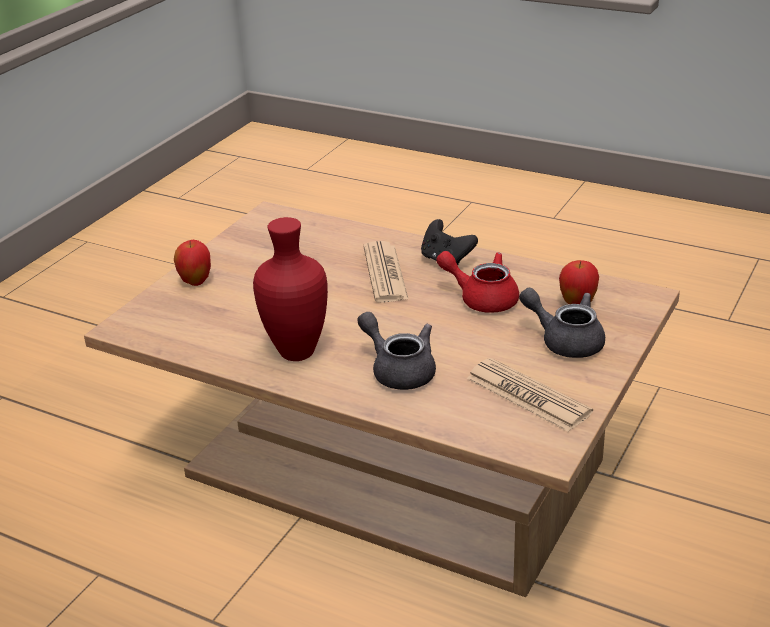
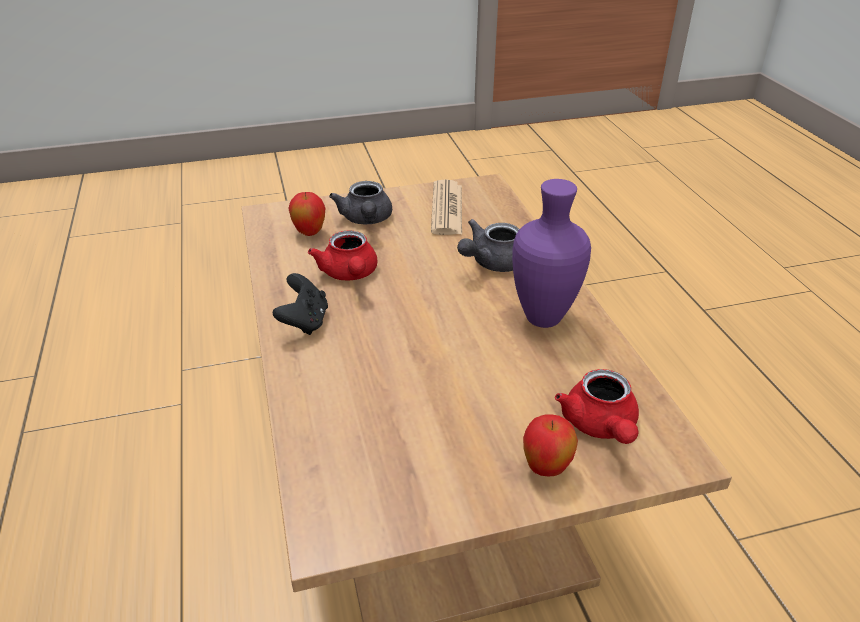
camera: 135 degrees left, 5 degrees up
red vase [253,217,328,361] -> purple vase [512,179,591,328]
grey teapot [357,312,436,390] -> grey teapot turned 45 degrees clockwise [457,219,519,272]
newspaper [363,241,409,303] -> none
none -> red teapot [555,369,639,444]

